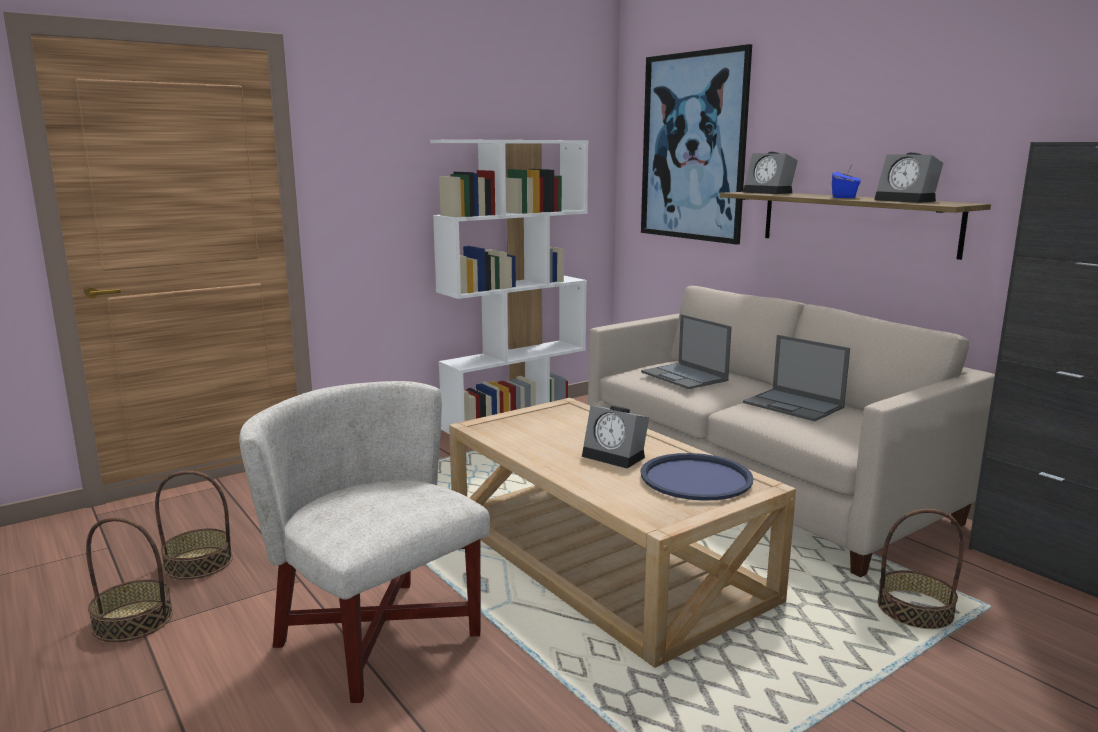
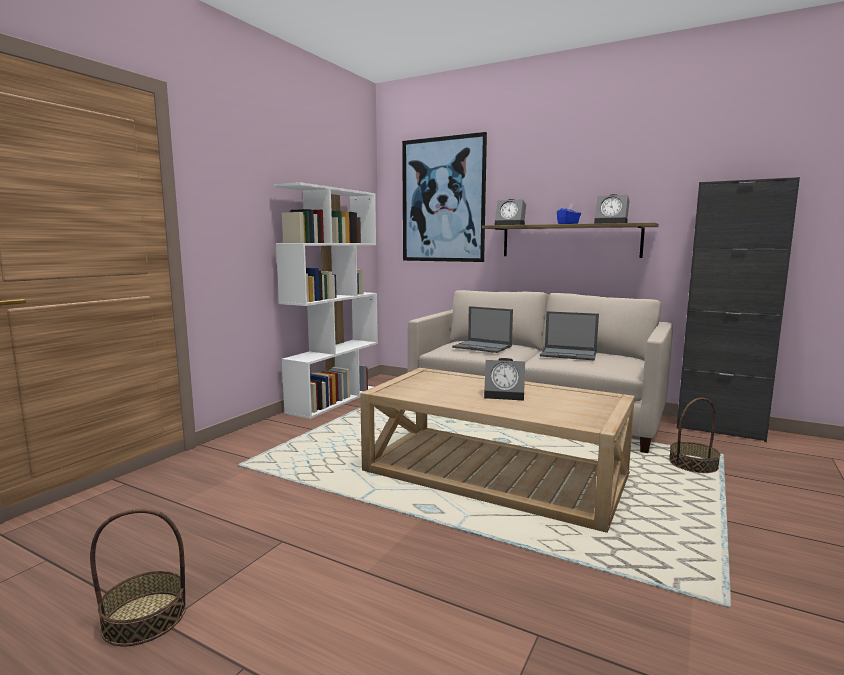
camera: 25 degrees left, 5 degrees down
basket [155,471,233,580] -> none
white armchair [239,381,490,703] -> none
blue tray [641,453,754,501] -> none

